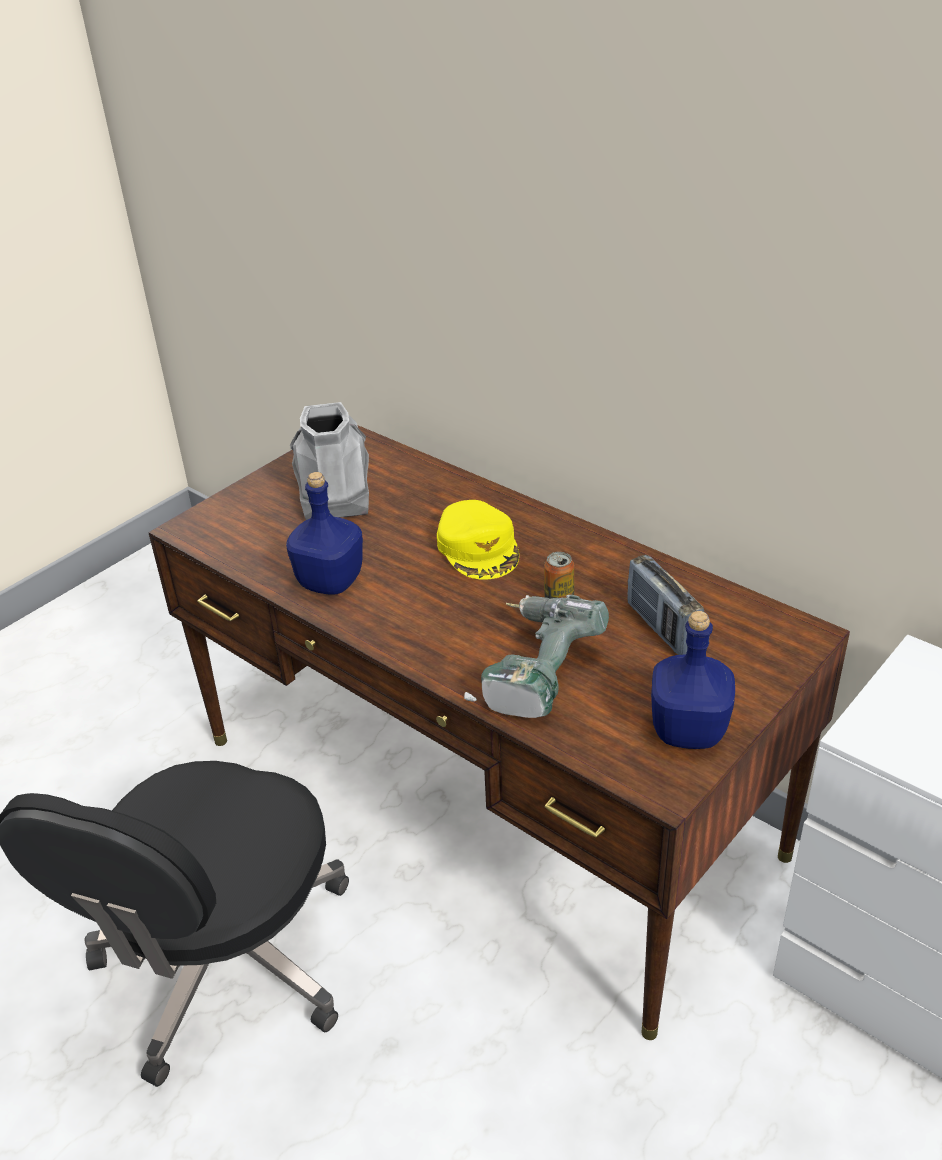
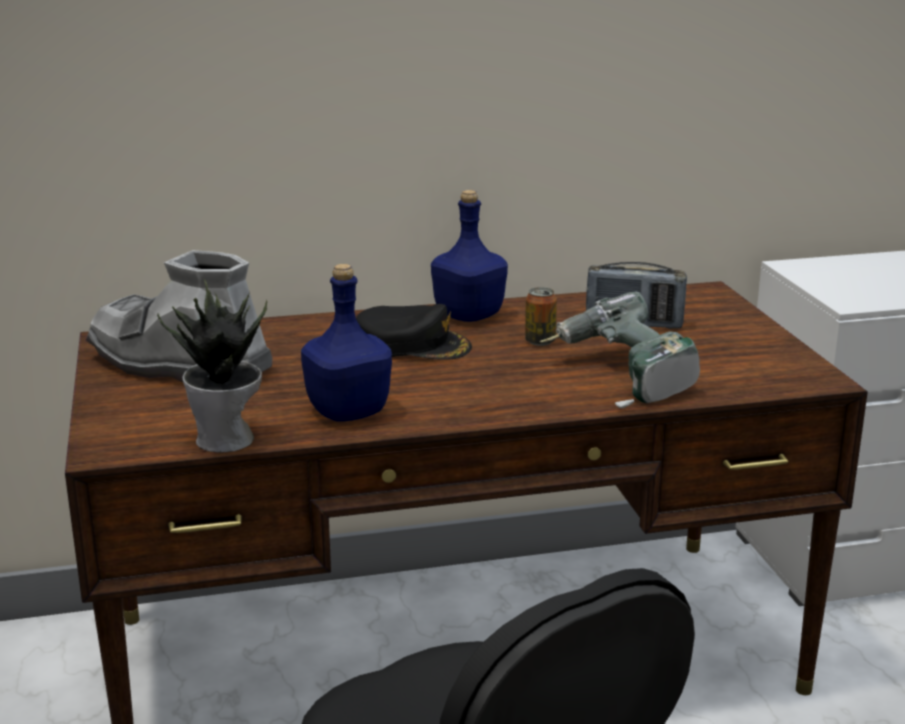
camera: 55 degrees left, 15 degrees down
yellow cap [437,500,519,580] -> black cap [356,304,472,360]
blue bottle [651,611,735,749] -> blue bottle moved to [431,190,508,322]
none -> potted plant [157,279,267,452]

